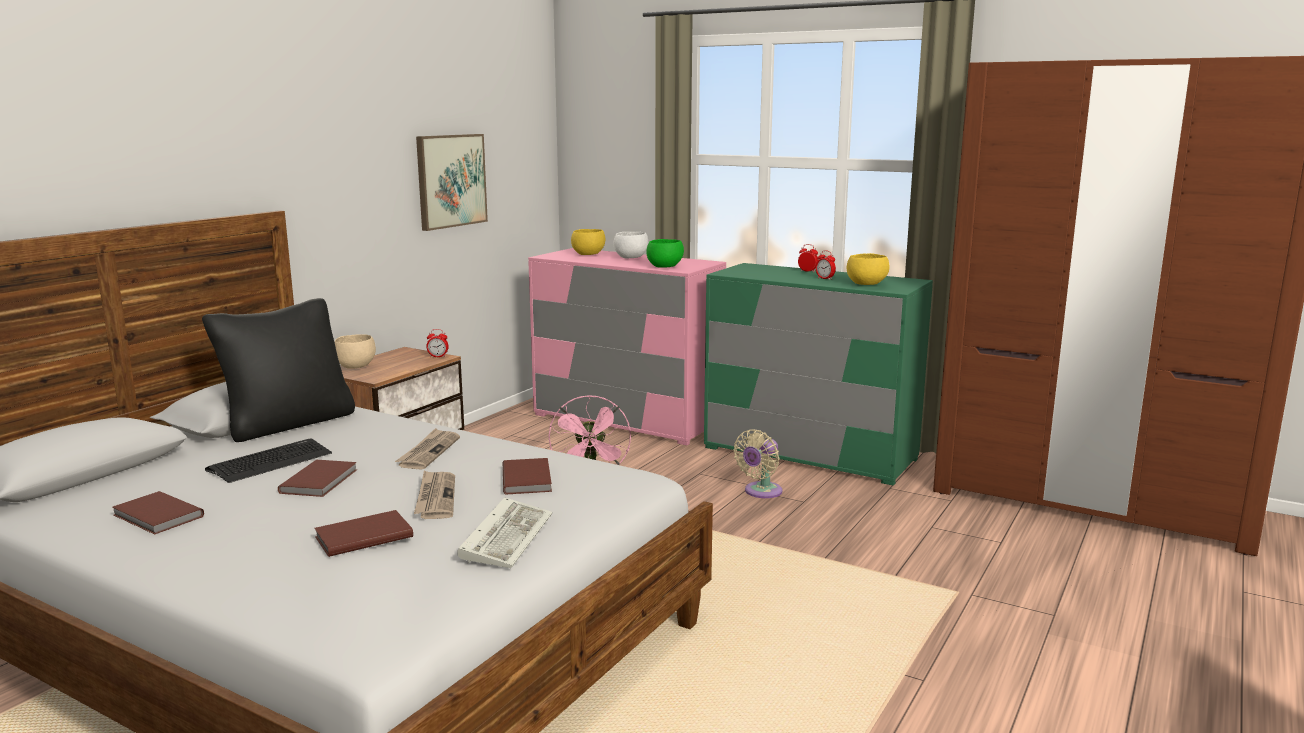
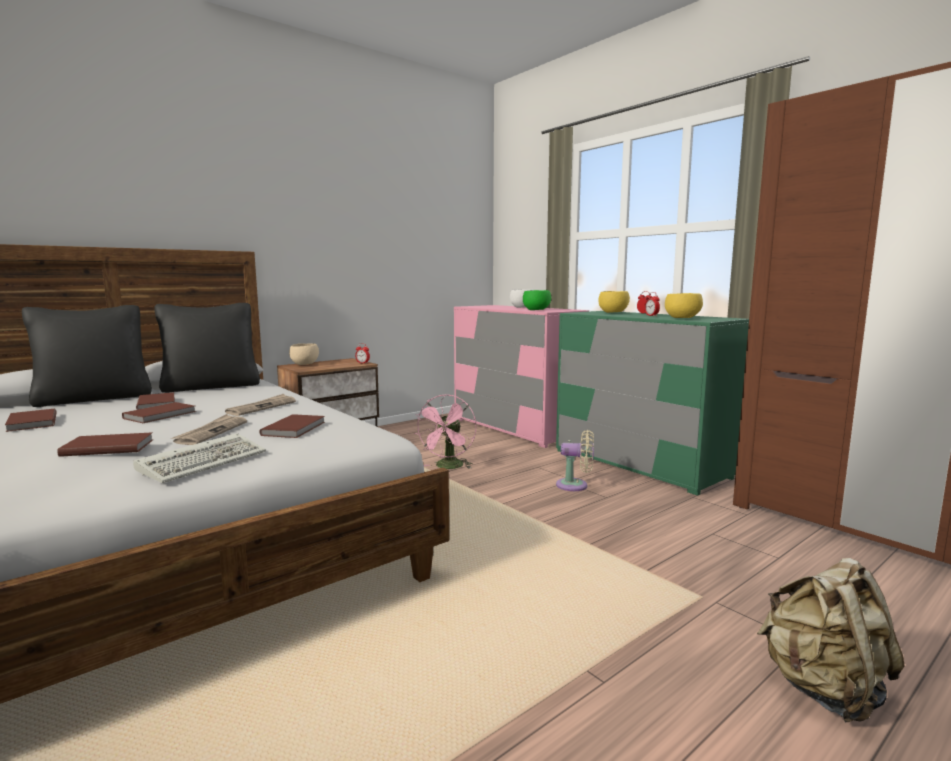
camera: 20 degrees right, 5 degrees down
keyboard [205,438,332,483] -> brown book [136,392,175,410]
picture [416,134,488,231] -> none
yellow bowl [571,229,605,255] -> yellow bowl moved to [598,291,630,313]
beige fan [733,429,782,498] -> beige fan turned 135 degrees counterclockwise [556,430,594,491]
none -> black pillow [22,305,152,407]
none -> beige backpack [757,558,905,722]

